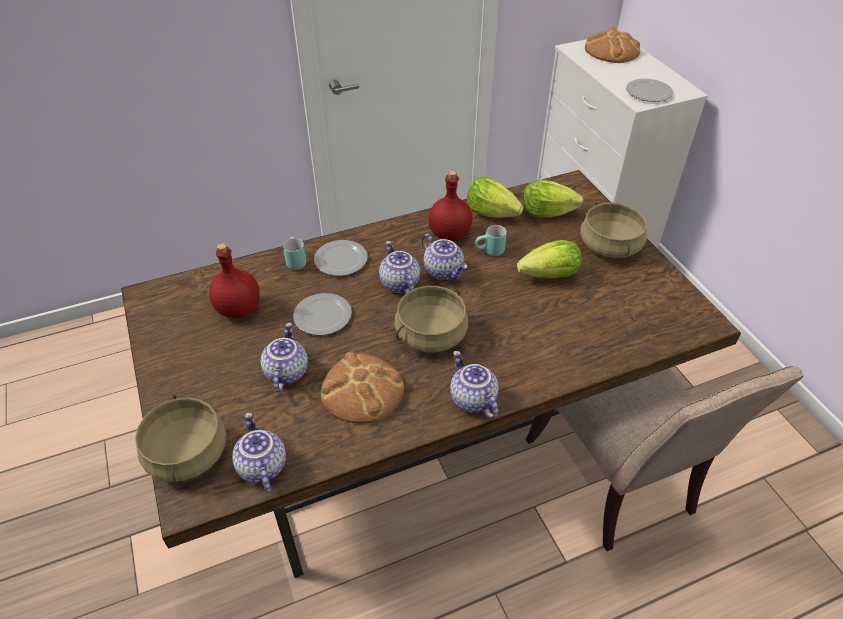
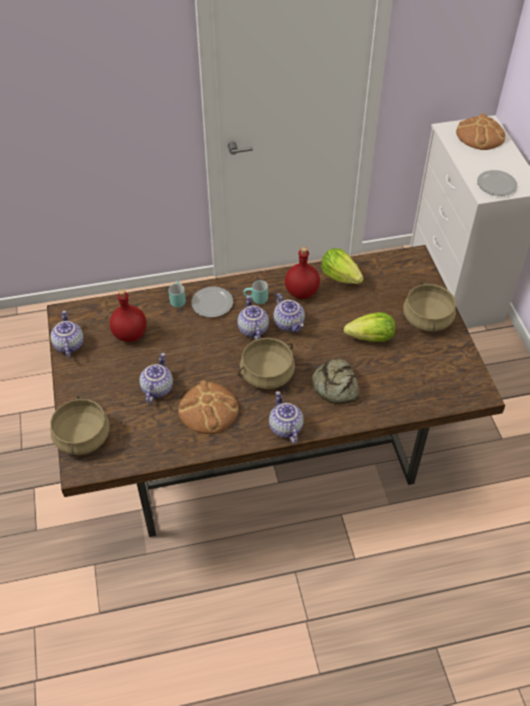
camera: 10 degrees right, 5 degrees up
teapot [232,412,286,493] -> teapot moved to [51,310,84,358]
plate [293,293,352,335] -> none
turquoise mug [475,225,507,256] -> turquoise mug moved to [243,280,268,304]
lettuce [523,180,583,217] -> none
beige chair [526,366,804,551] -> none
none -> bread [311,359,360,404]

